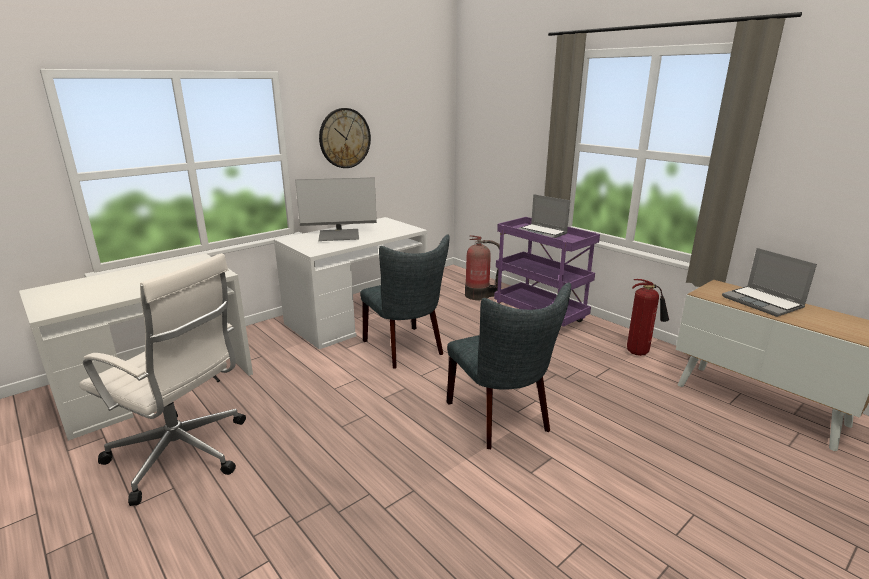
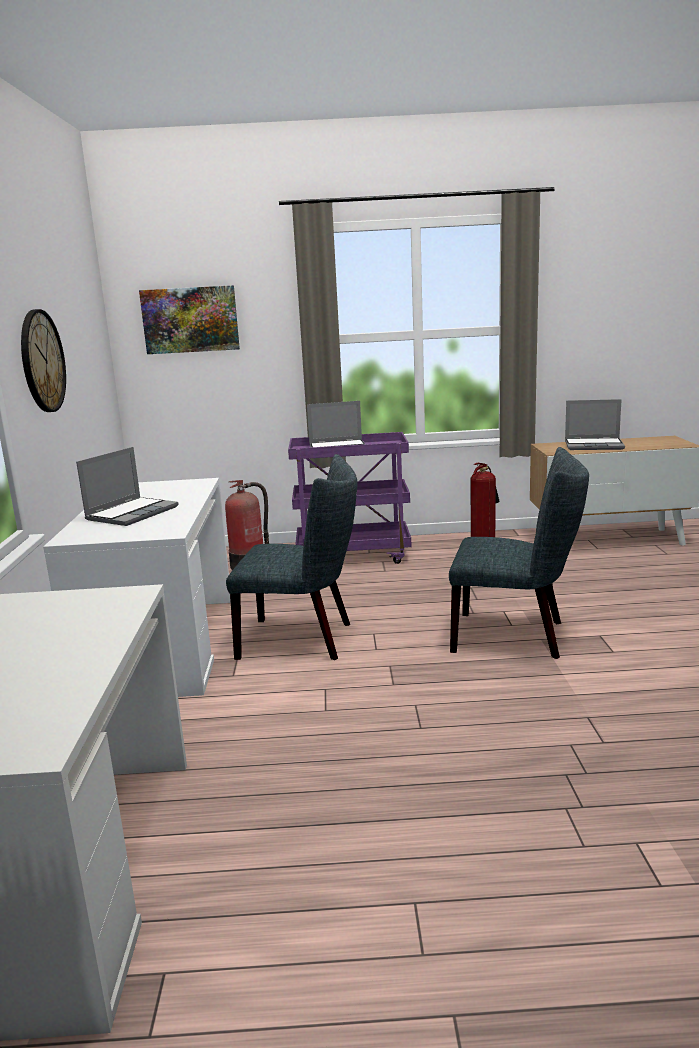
camera: 50 degrees left, 5 degrees down
white office chair [79,253,246,506] -> none
monitor [295,177,377,241] -> laptop [76,447,179,526]
none -> picture [139,285,240,354]

